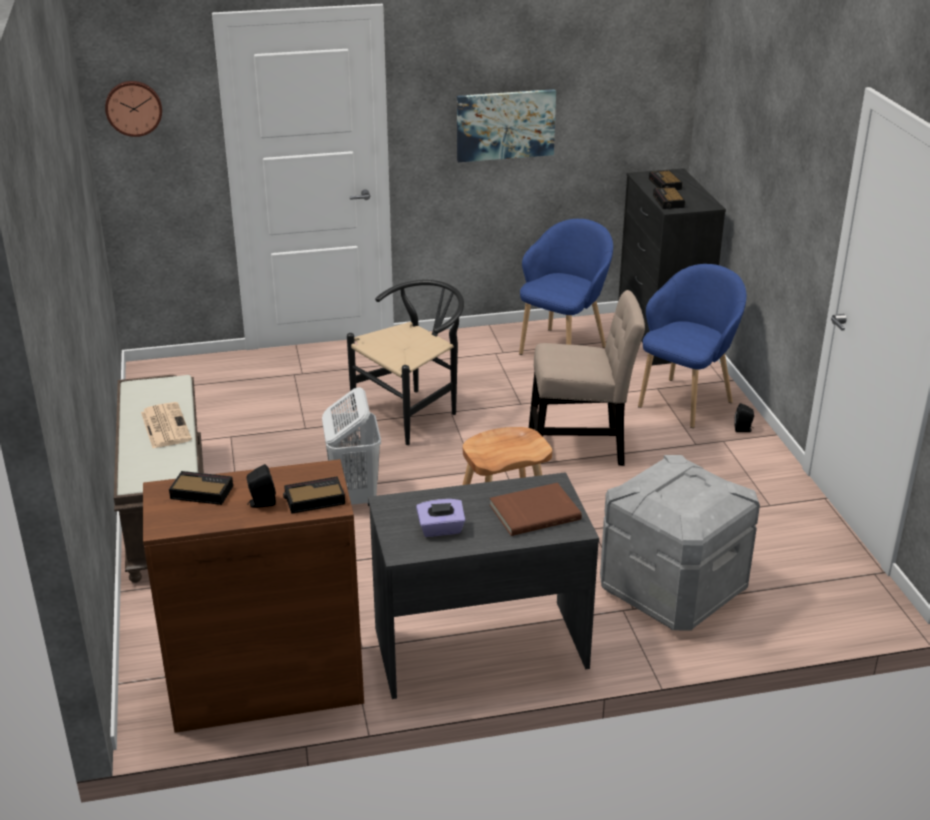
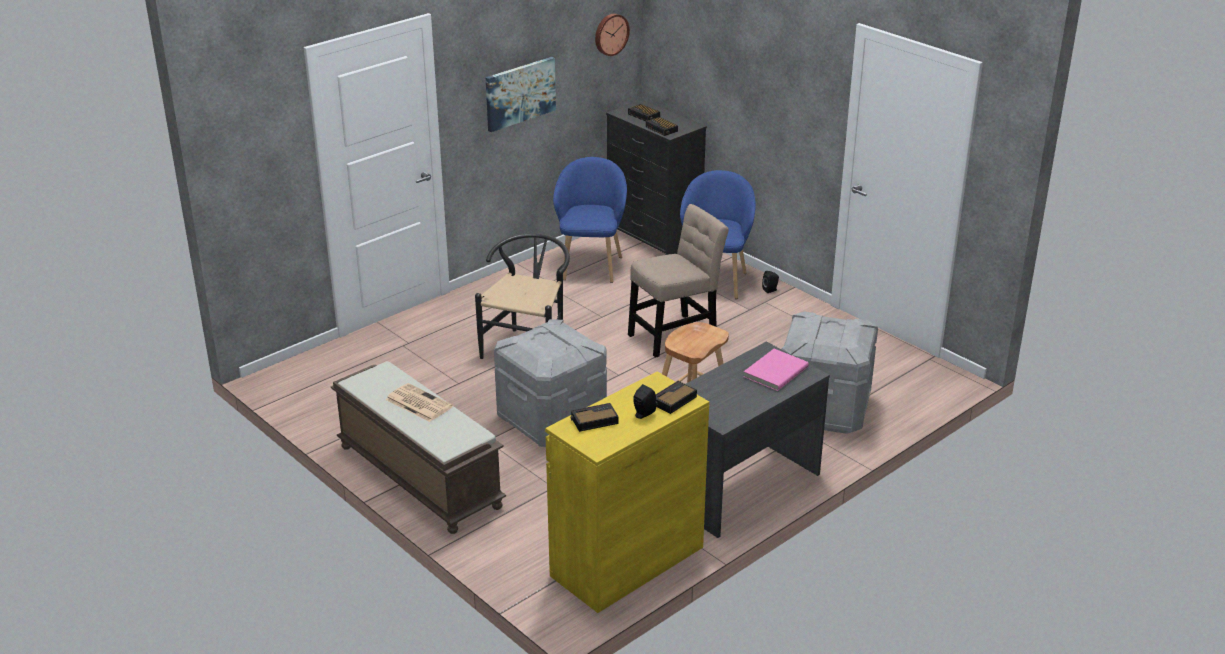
camera: 30 degrees left, 0 degrees up
wall clock [105,81,162,137] -> wall clock moved to [595,14,630,56]
brown cabinet [143,459,364,733] -> yellow cabinet [545,371,709,613]
white laundry basket [322,387,381,506] -> grey storage box [494,319,607,447]
purple tissue box [416,499,466,537] -> none
brown book [490,483,582,536] -> pink book [743,349,809,391]

